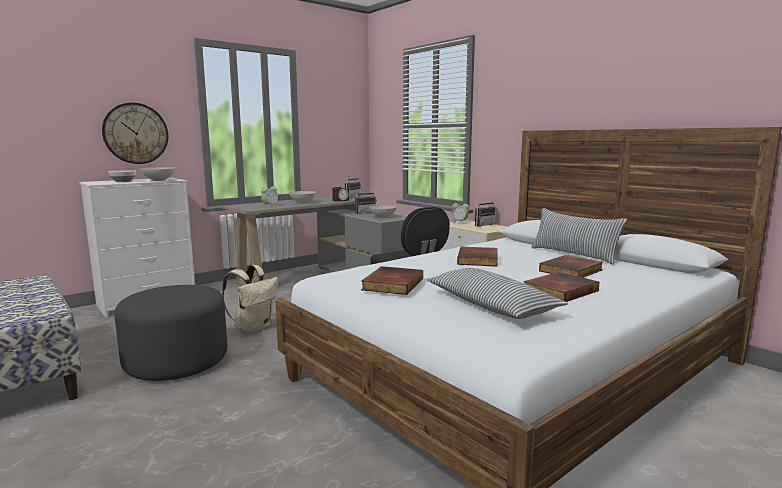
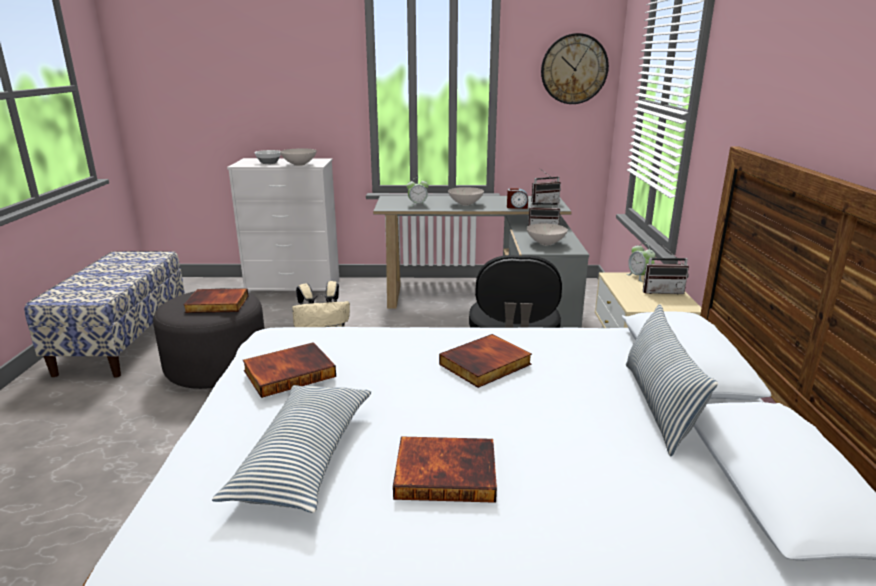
camera: 40 degrees right, 10 degrees up
wall clock [102,103,168,164] -> wall clock moved to [541,33,609,104]
book [539,255,603,278] -> book moved to [184,288,248,313]

